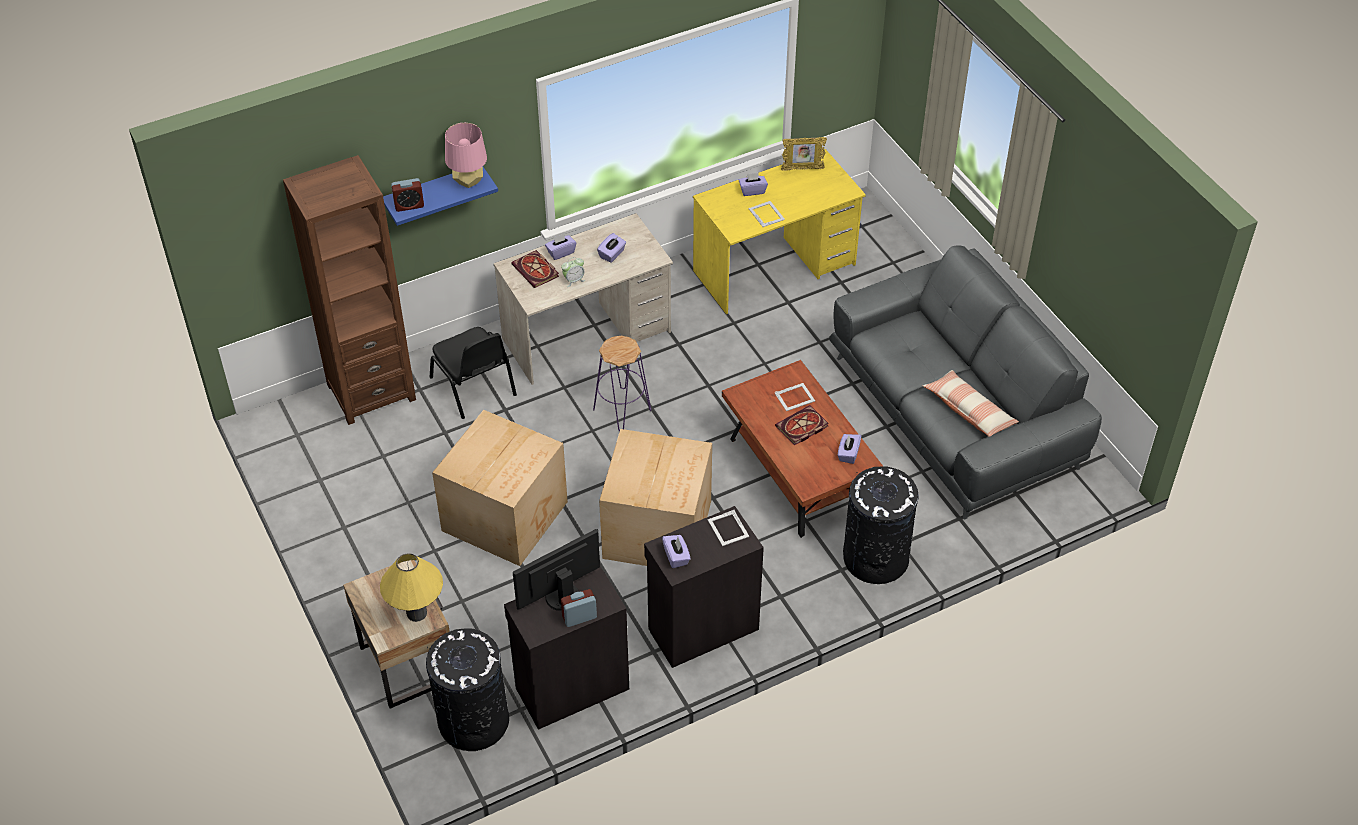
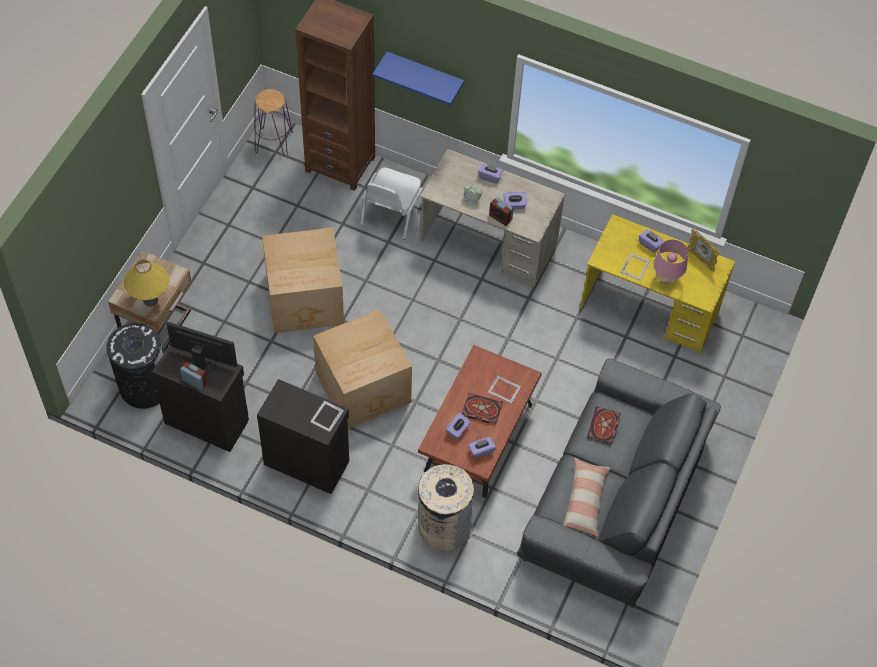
camera: 50 degrees right, 10 degrees up
alarm clock [391,178,424,212] -> alarm clock moved to [489,197,514,226]
black chair [430,327,517,419] -> white chair [361,168,424,240]
pink table lamp [445,123,487,188] -> pink table lamp moved to [653,239,688,285]
book [511,250,559,288] -> book moved to [587,406,621,445]
purple stool [593,336,651,431] -> purple stool moved to [254,89,293,157]
purple tissue box [662,535,691,568] -> purple tissue box moved to [446,412,471,440]
black trash can [843,466,919,584] -> beige trash can [418,462,474,551]

